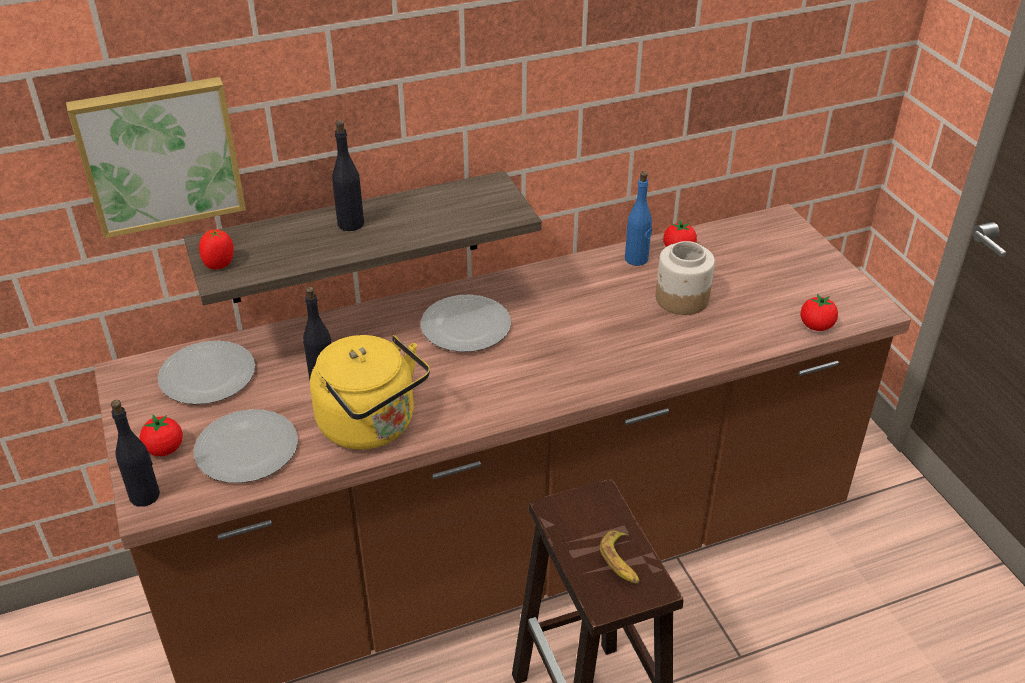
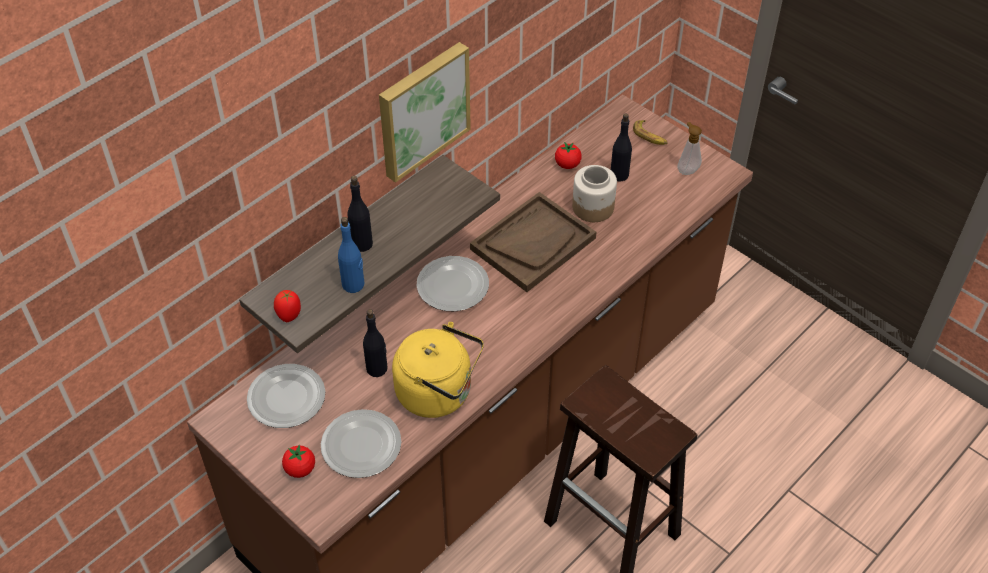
camera: 25 degrees left, 10 degrees up
picture [66,77,246,239] -> picture moved to [379,42,471,183]
black bottle [111,400,160,507] -> black bottle moved to [611,113,632,181]
banana [600,530,640,584] -> banana moved to [633,120,668,145]
blue bottle [625,171,652,266] -> blue bottle moved to [338,217,364,293]
tomato [800,293,838,331] -> none
none -> brown tray [470,192,596,292]
none -> soap dispenser [677,122,702,175]

